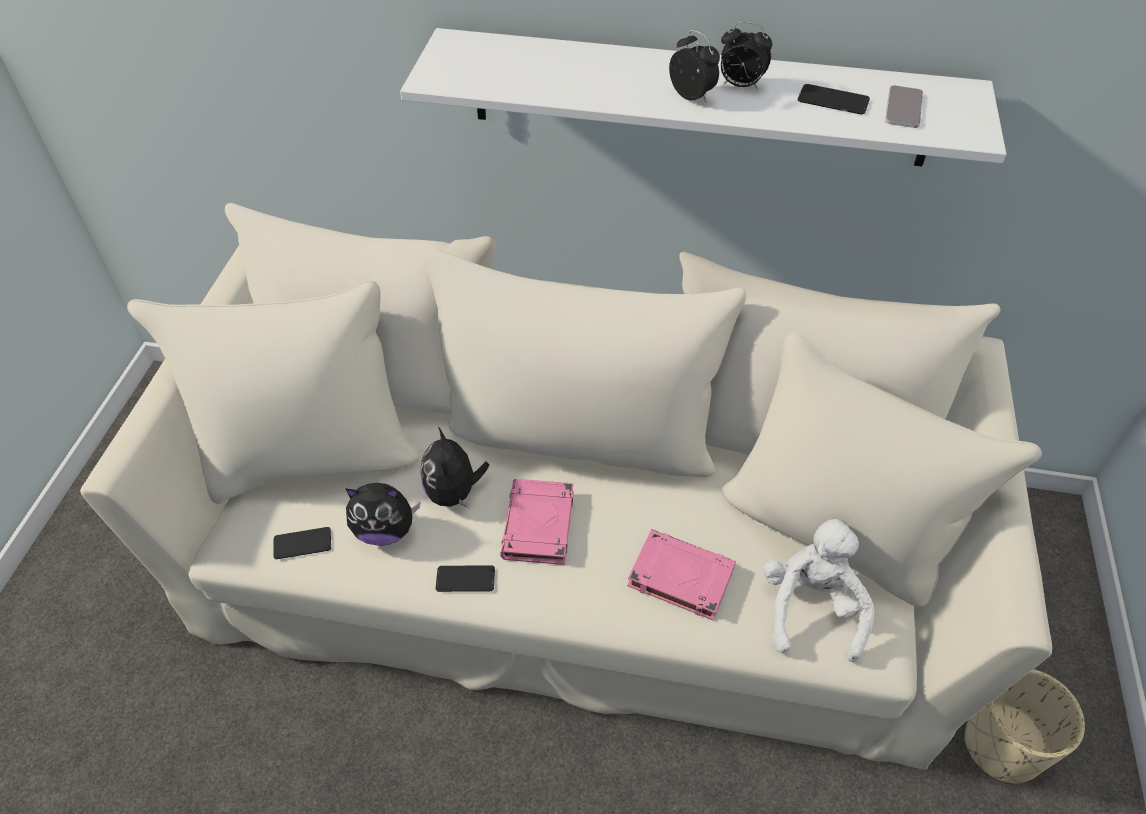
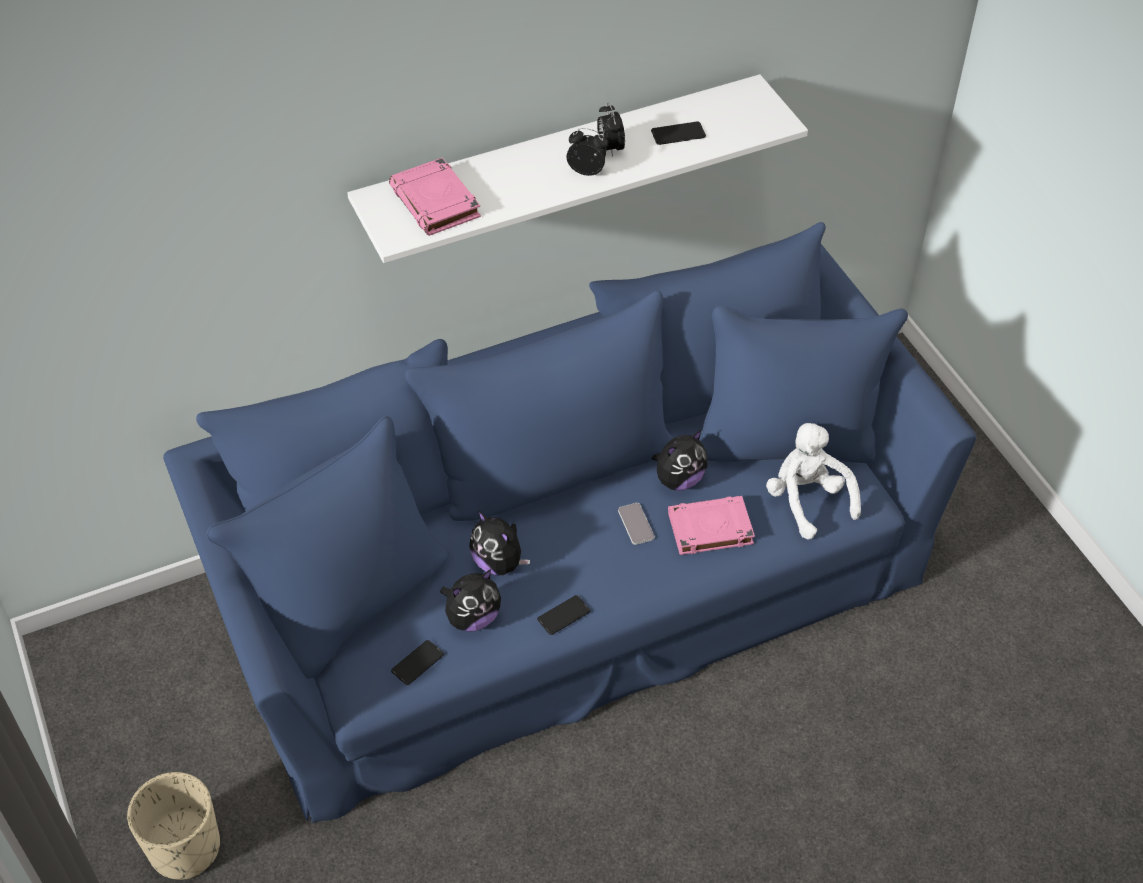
camera: 35 degrees left, 0 degrees up
beige sofa [80,203,1052,770] -> blue sofa [163,222,977,823]
pink book [500,479,573,565] -> pink book moved to [389,157,481,236]
alarm clock [721,22,773,90] -> alarm clock turned 90 degrees clockwise [597,102,625,157]
phone [885,85,923,128] -> phone moved to [618,503,655,545]
beige planter [964,669,1085,784] -> beige planter moved to [127,772,220,880]
none -> plush toy [652,429,707,491]

